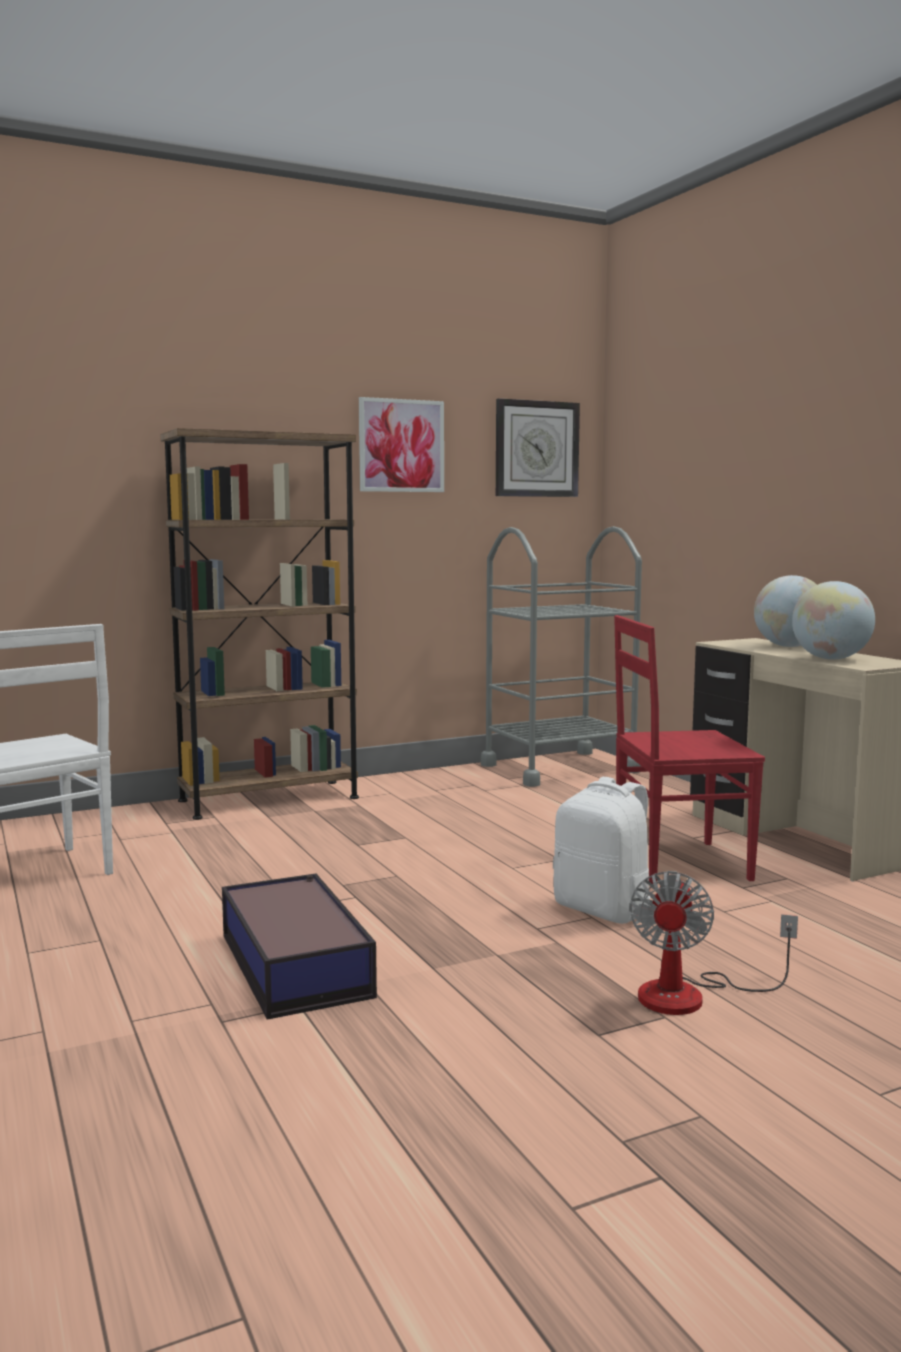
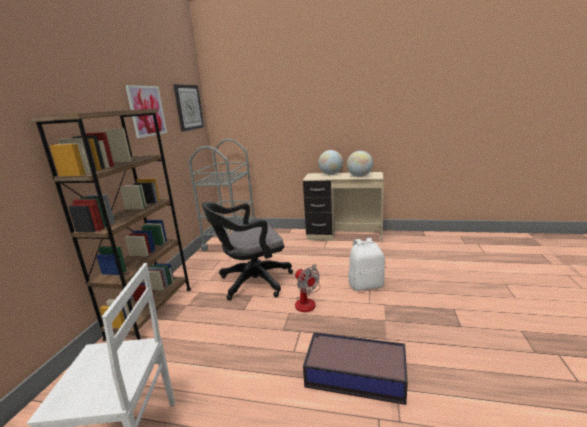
camera: 50 degrees left, 10 degrees up
red chair [614,615,765,884] -> none
fan [629,871,798,1015] -> fan moved to [295,264,320,312]
none -> black office chair [202,202,293,300]

